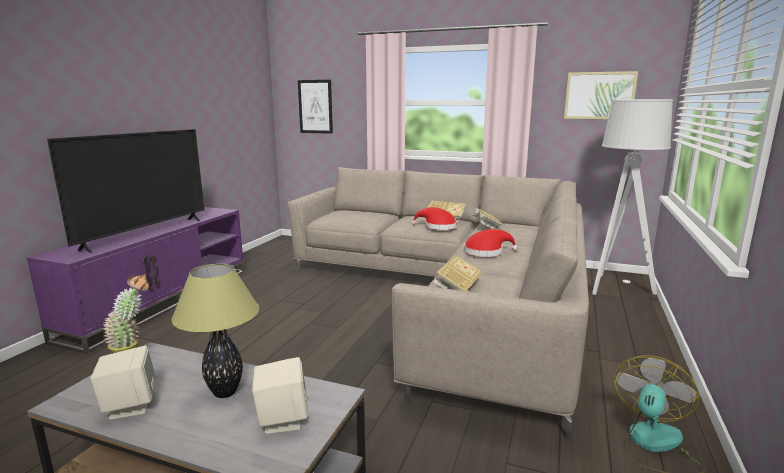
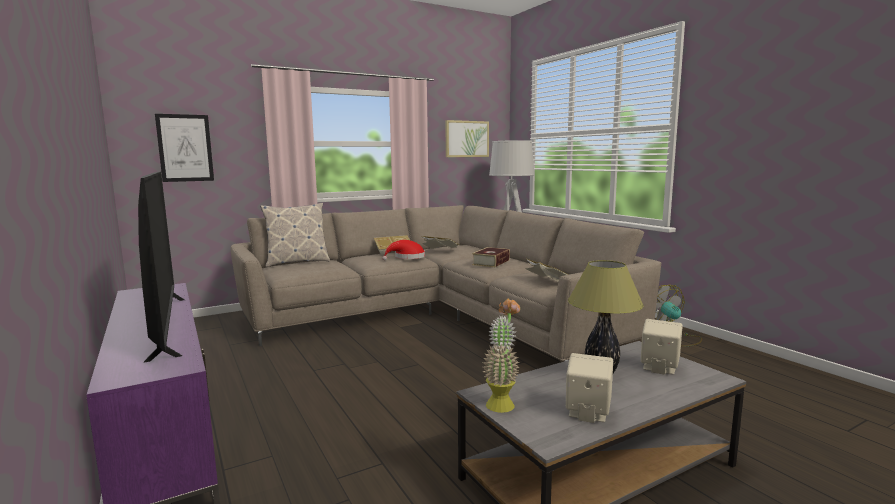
camera: 50 degrees left, 5 degrees down
red hat [464,229,518,257] -> book [472,247,510,267]
none -> pillow [260,203,330,267]

